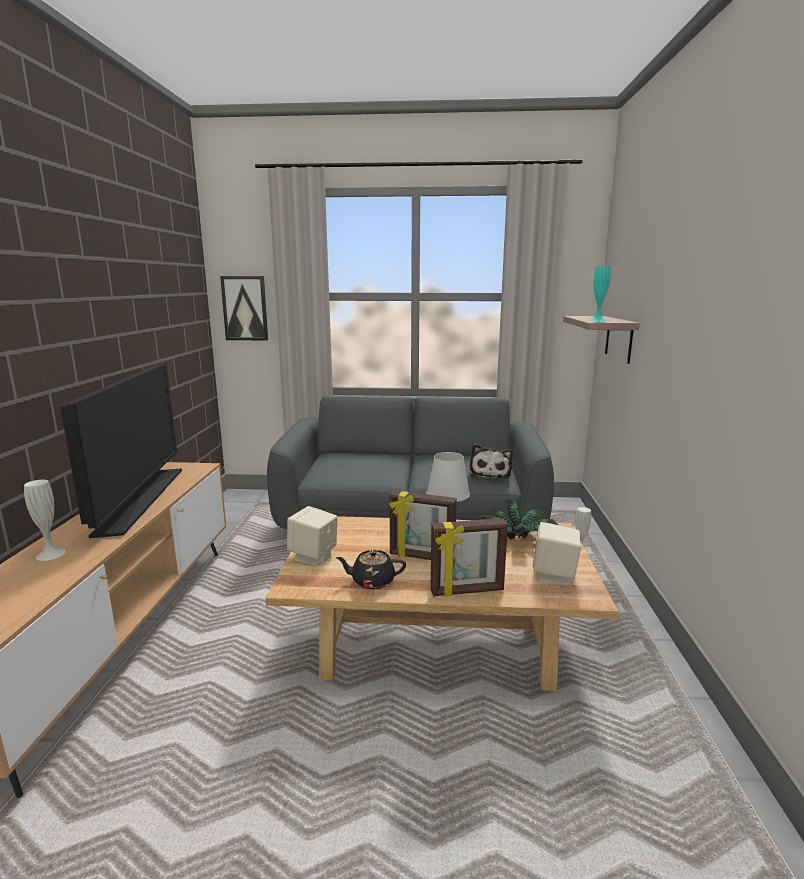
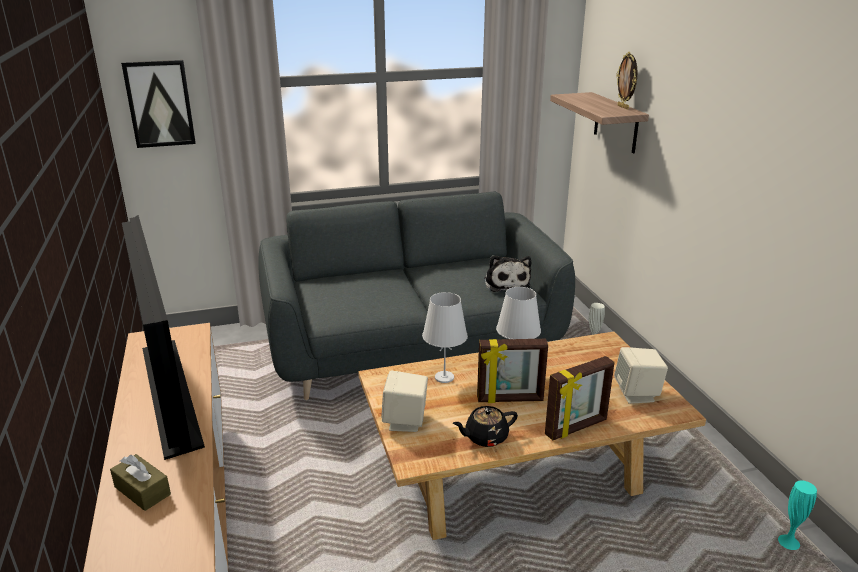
camera: 20 degrees left, 10 degrees up
white vase [24,480,66,561] -> brown tissue box [110,454,171,511]
potted plant [480,499,558,540] -> none
turquoise vase [589,267,611,321] -> turquoise vase moved to [778,480,817,550]
none -> white table lamp [422,292,468,383]
none -> picture frame [616,52,638,109]

